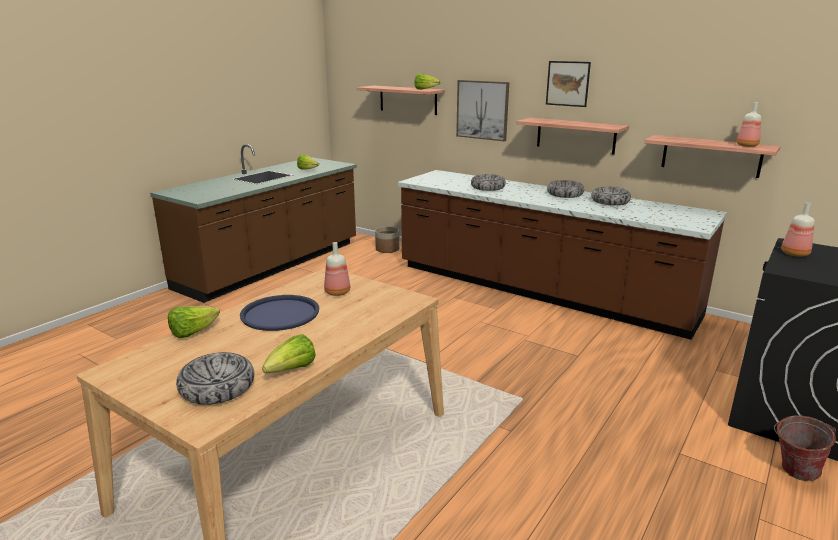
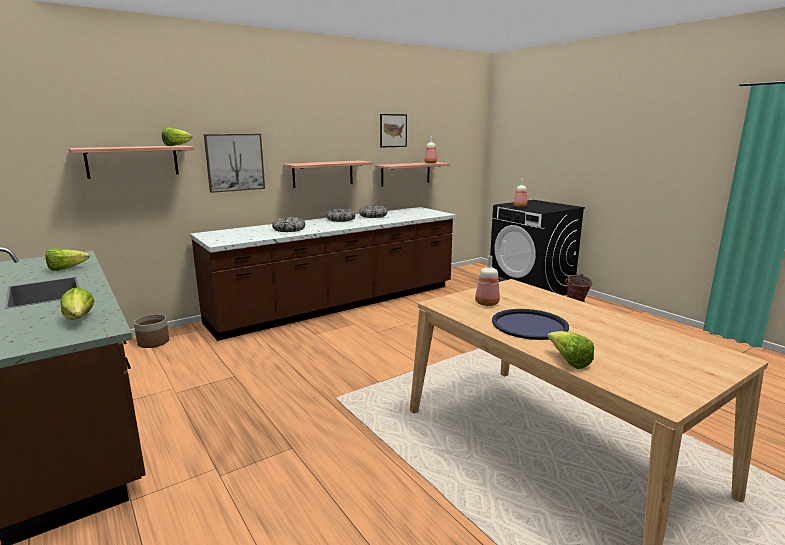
camera: 70 degrees left, 5 degrees down
bowl [176,352,254,405] -> none
lettuce [262,334,316,373] -> lettuce moved to [60,288,95,320]
picture [546,61,591,107] -> picture moved to [380,114,407,148]

